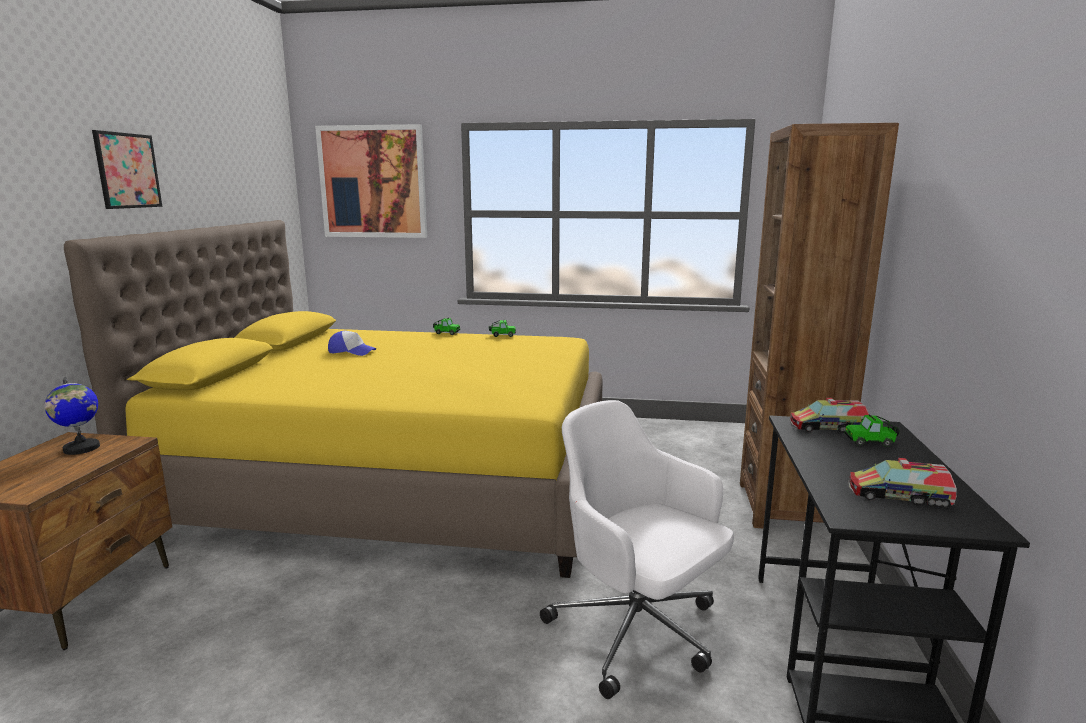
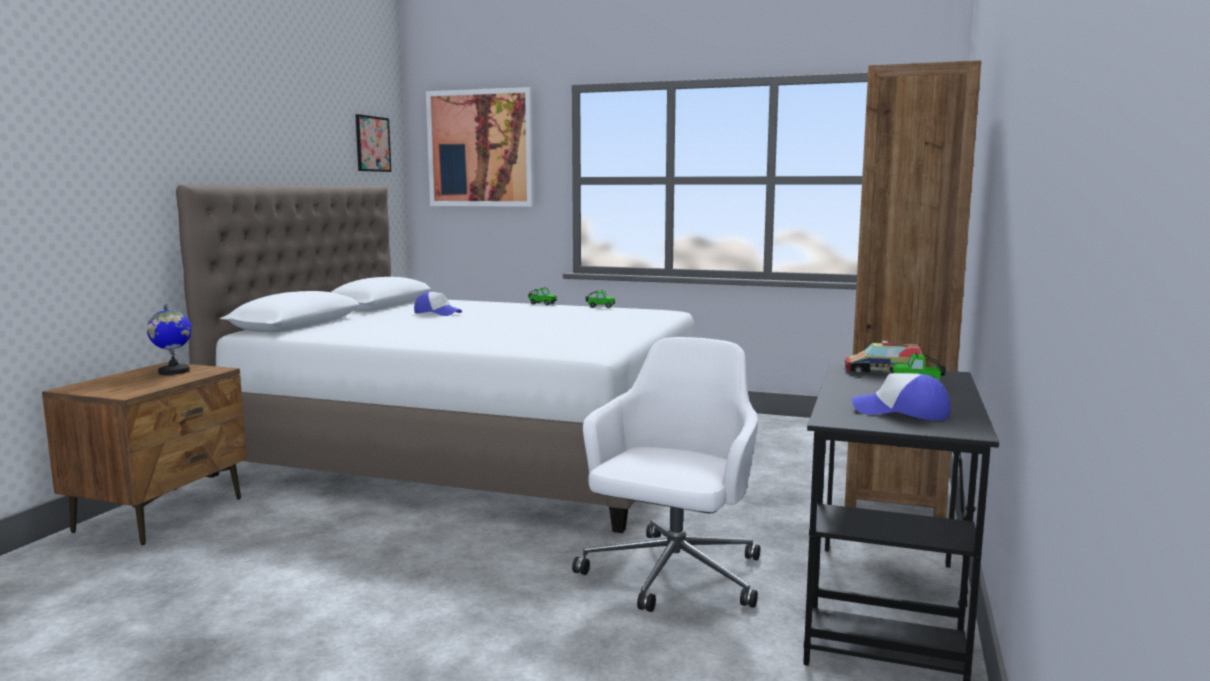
camera: 10 degrees right, 5 degrees down
yellow bed [64,220,603,578] -> white bed [176,184,694,533]
picture [92,130,162,209] -> picture moved to [355,114,391,172]
white office chair [540,400,734,699] -> white office chair turned 60 degrees clockwise [572,337,760,612]
toy truck [848,458,957,509] -> cap [851,373,951,420]

